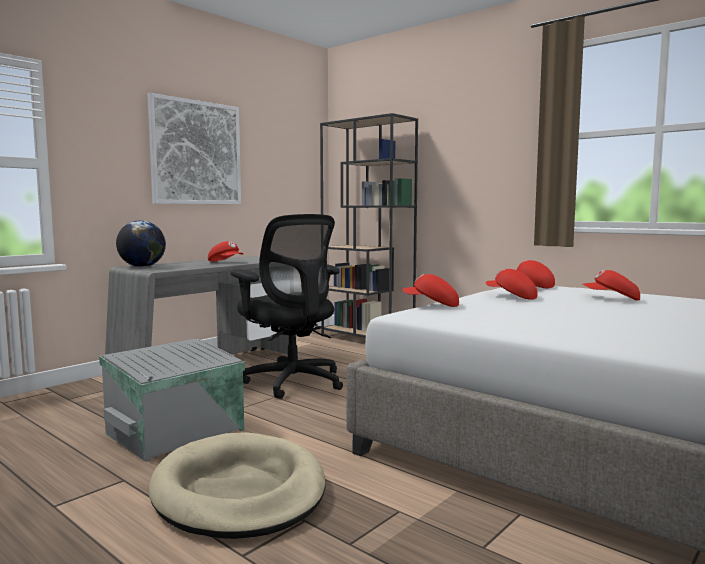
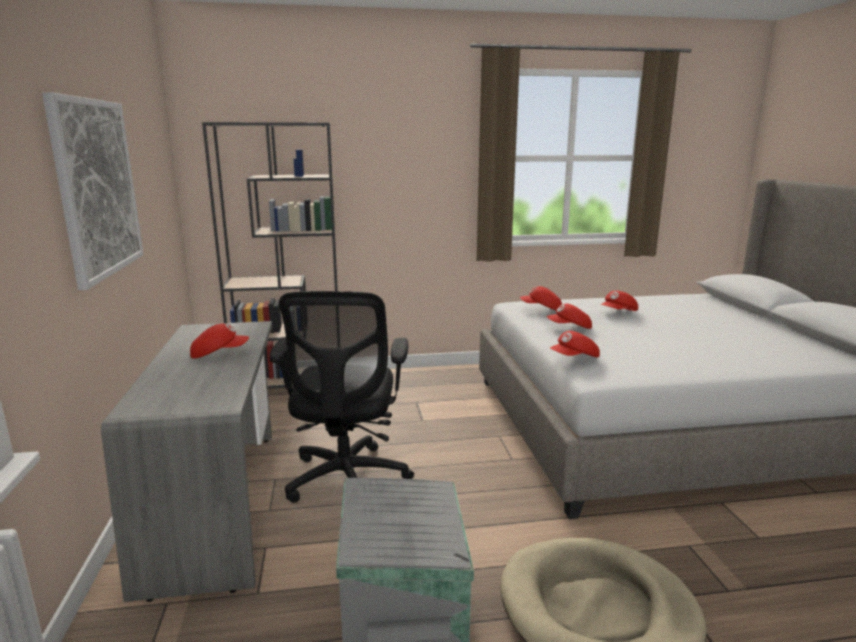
camera: 50 degrees left, 10 degrees up
globe [116,220,166,267] -> none
black office chair [230,214,343,399] -> black office chair turned 90 degrees clockwise [270,291,414,503]

